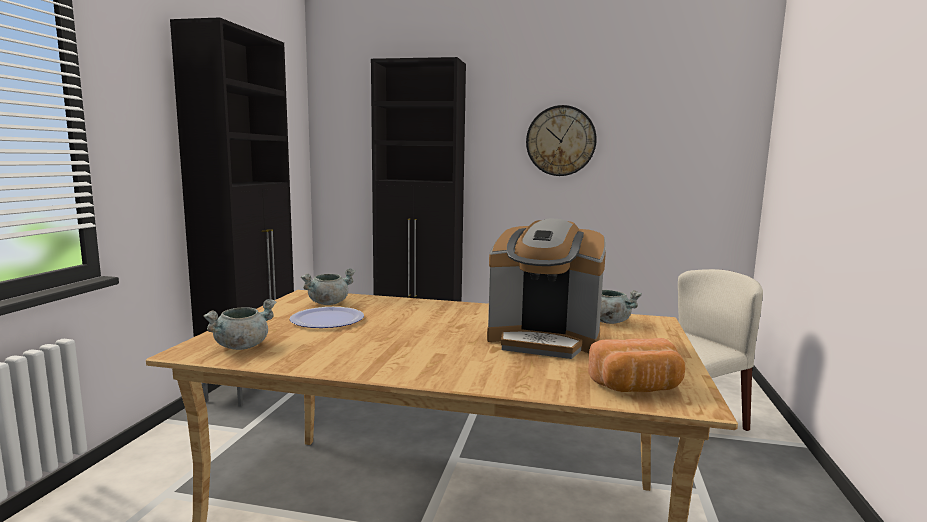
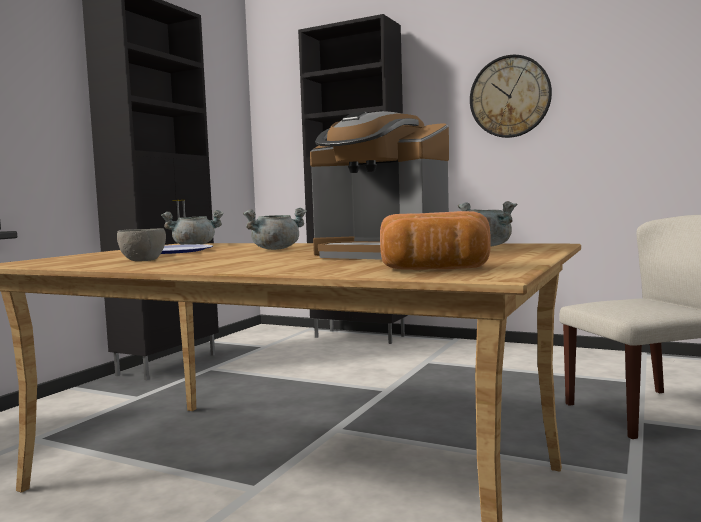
camera: 15 degrees right, 5 degrees down
grey cooking pot [203,299,276,350] -> grey cooking pot moved to [243,208,307,250]
none -> grey bowl [117,228,166,261]

